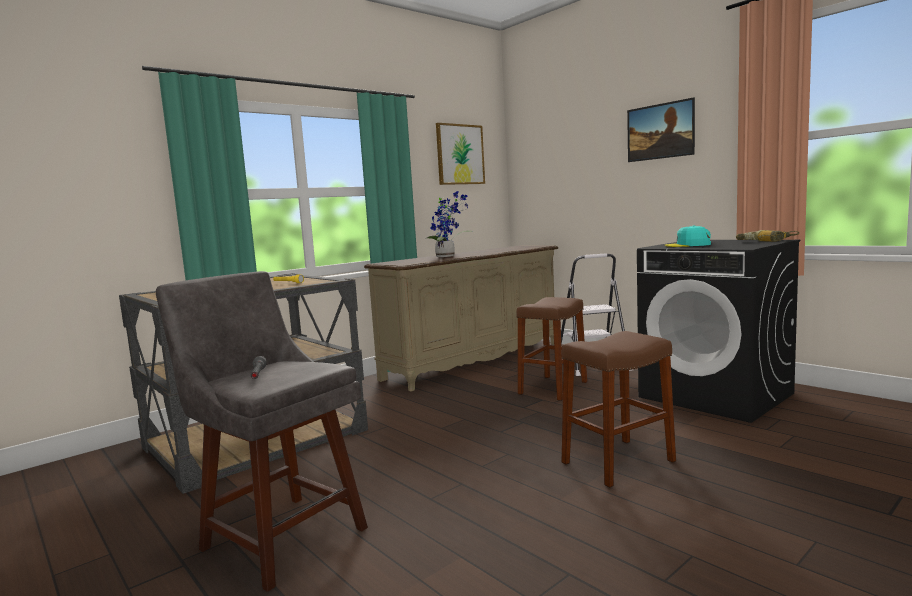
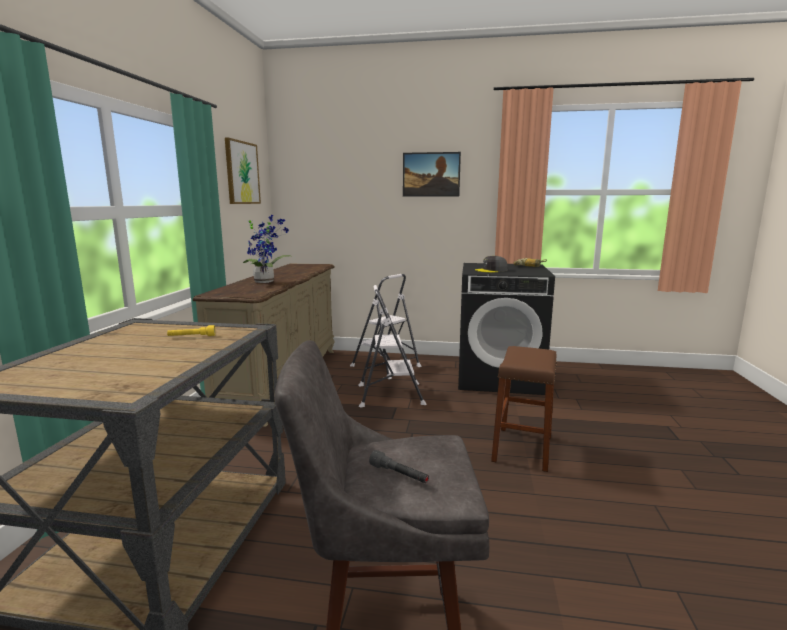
camera: 40 degrees left, 5 degrees up
brown stool [517,297,587,401] -> white step ladder [358,285,426,407]
turquoise cap [664,225,711,247] -> grey cap [475,256,508,273]

